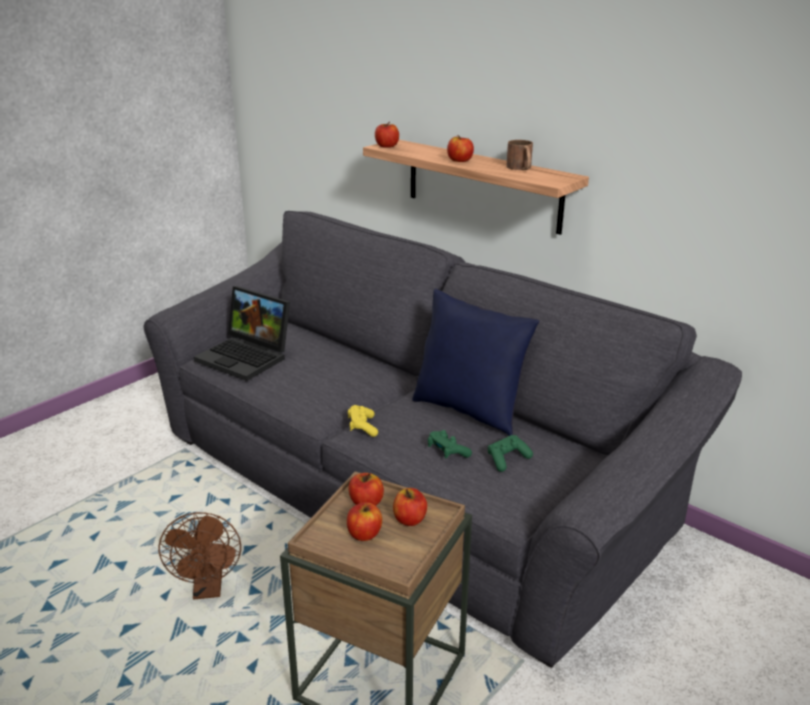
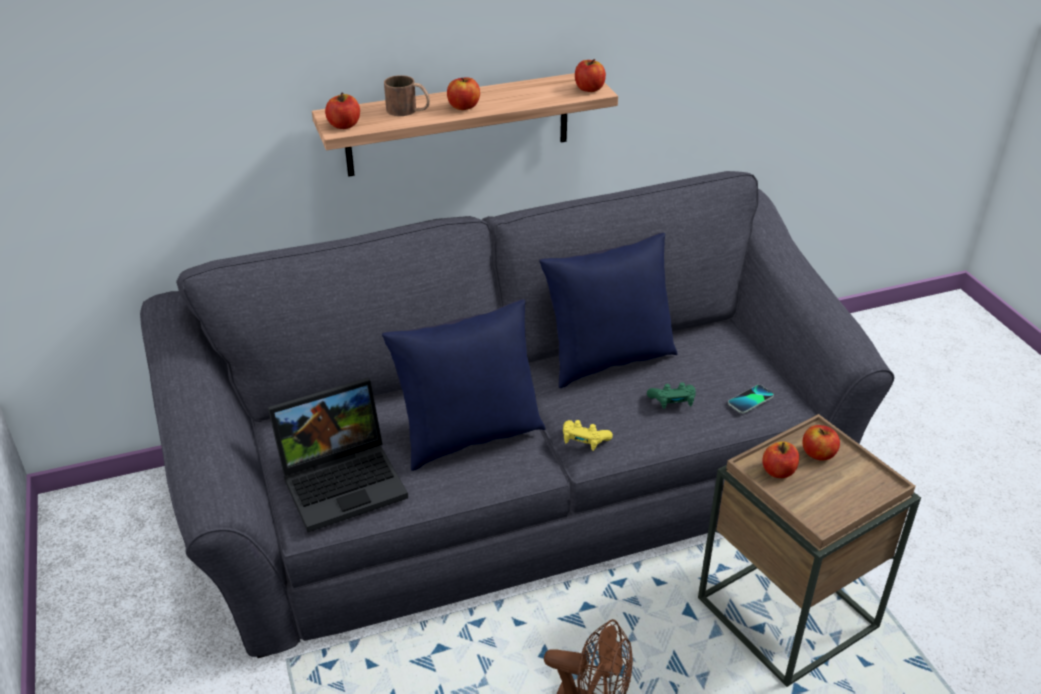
camera: 60 degrees left, 10 degrees up
apple [347,502,382,541] -> apple moved to [575,59,606,92]
green game controller [488,435,533,472] -> none
brown mug [506,140,533,170] -> brown mug moved to [384,75,430,116]
none -> blue pillow [382,299,546,471]
none -> phone [728,385,774,414]

